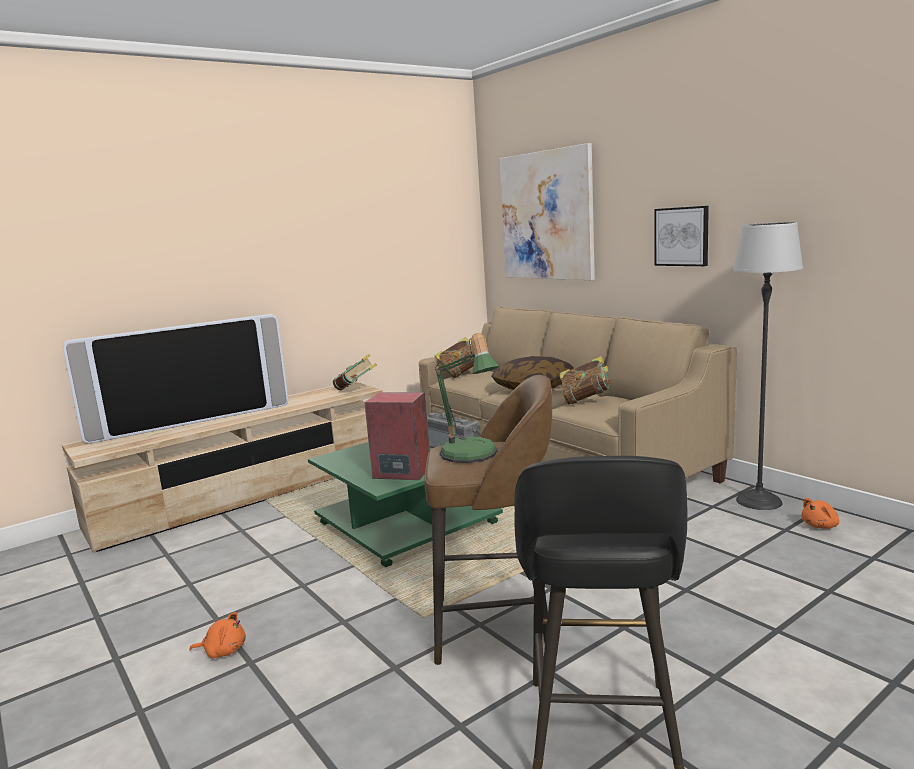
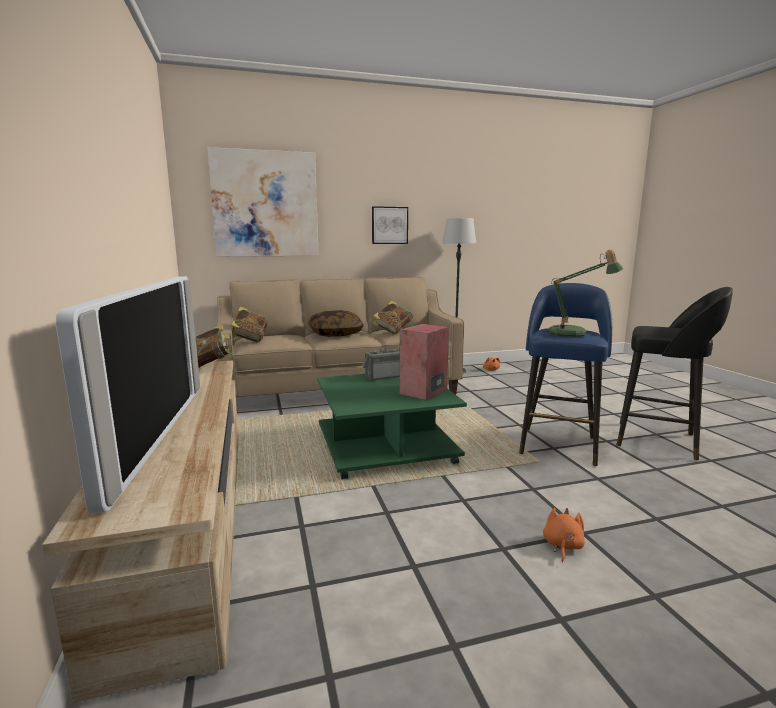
camera: 70 degrees left, 0 degrees up
brown stool [425,375,552,665] -> blue stool [519,283,612,466]

